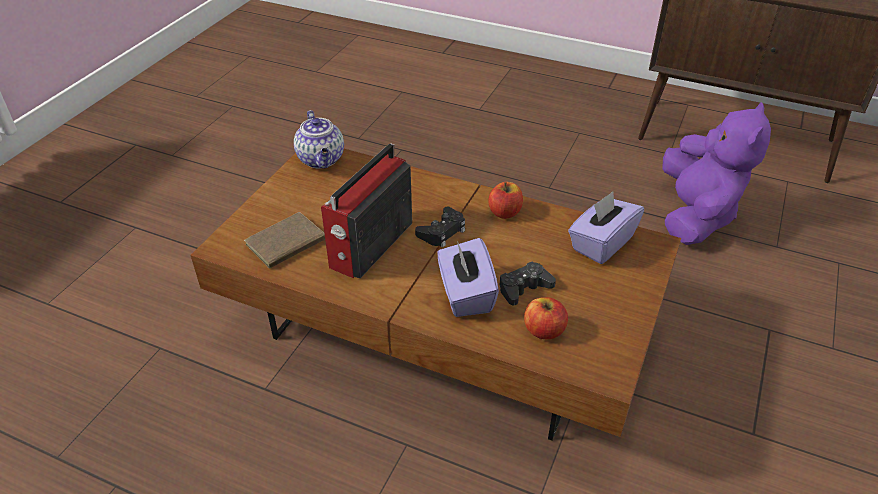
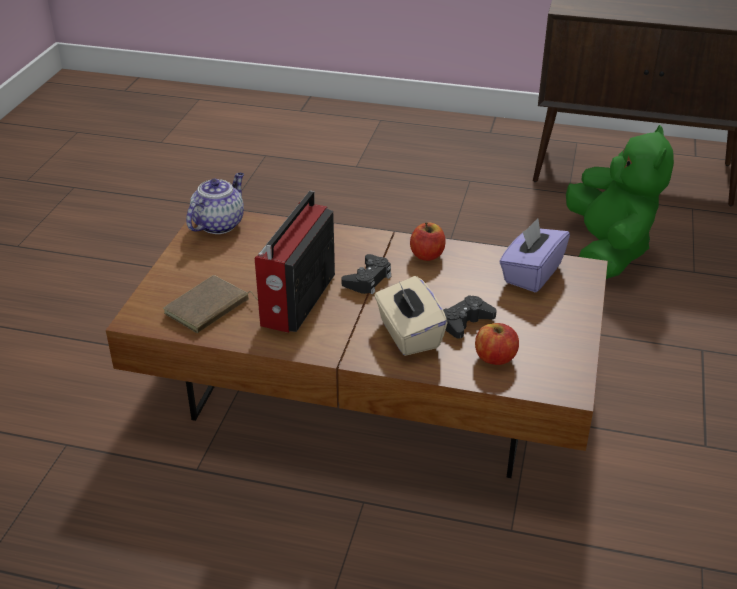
camera: 10 degrees left, 5 degrees down
teapot [294,110,344,169] -> teapot turned 120 degrees counterclockwise [186,173,244,234]
purple tissue box [437,238,499,317] -> beige tissue box [374,276,448,356]
purple plush toy [662,102,771,245] -> green plush toy [566,125,674,279]

